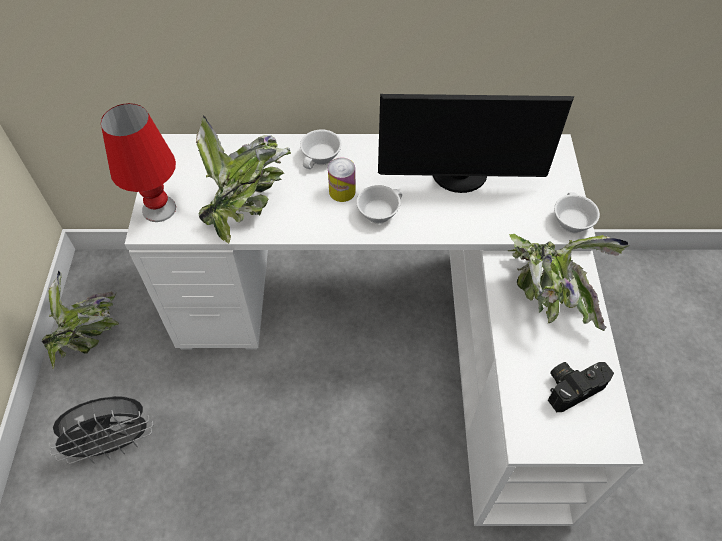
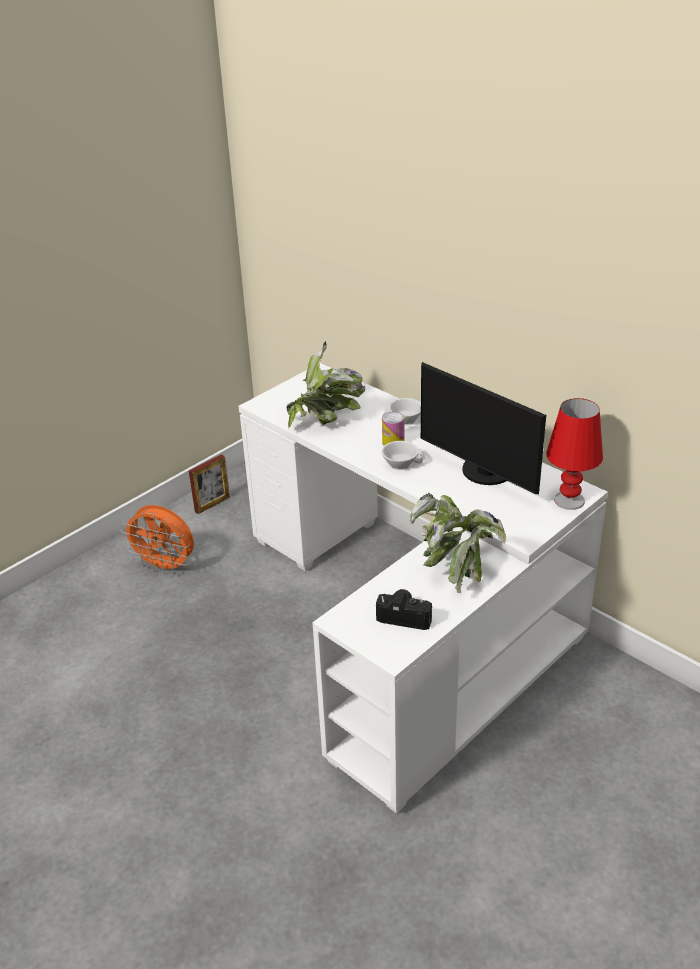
camera: 45 degrees right, 20 degrees down
potted plant [42,271,119,369] -> picture frame [189,454,230,514]
grey fan [49,396,153,464] -> orange fan [120,505,194,575]
red table lamp [101,103,176,222] -> red table lamp moved to [546,398,603,510]
white cup [554,192,600,233] -> none

